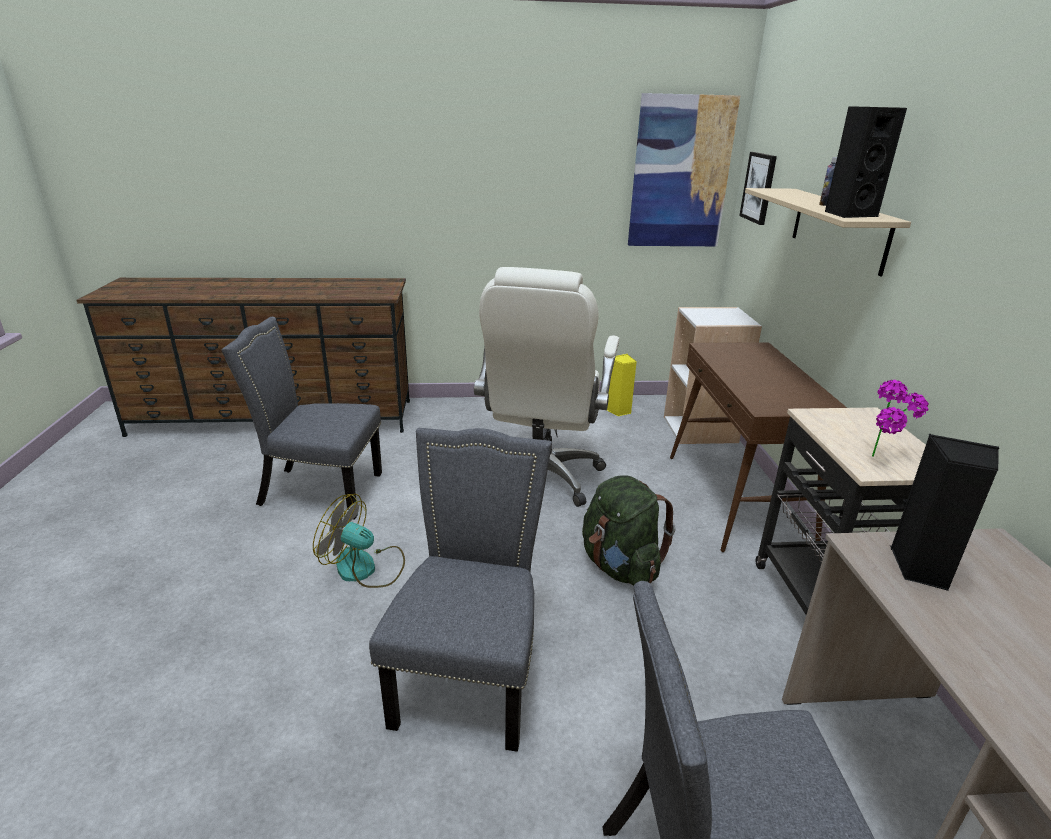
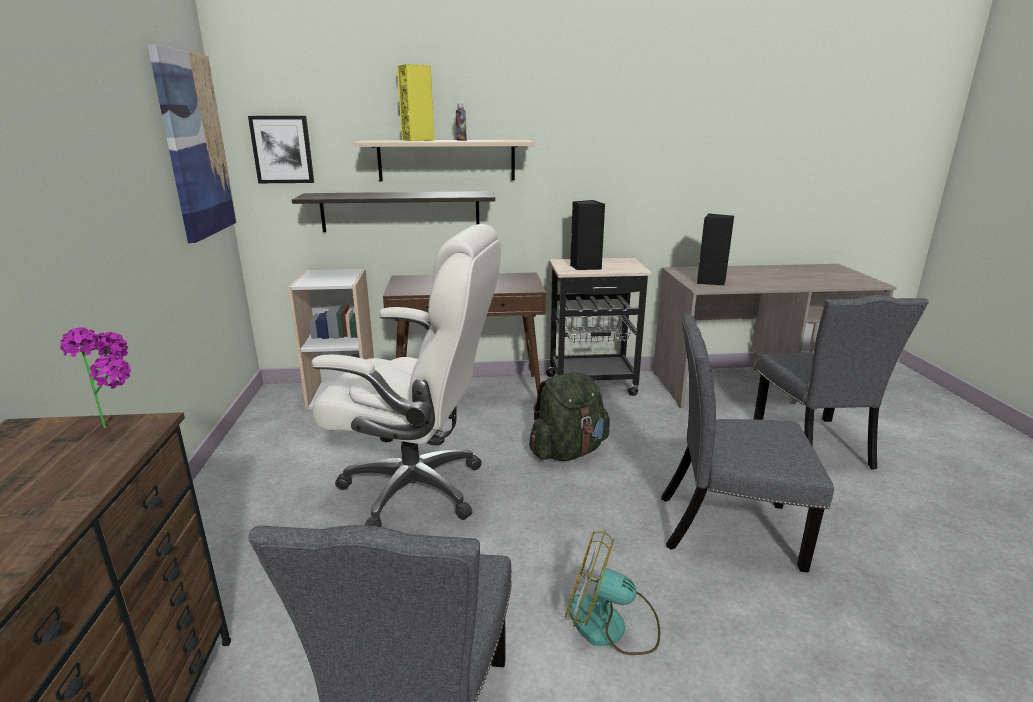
camera: 90 degrees left, 5 degrees down
fan [313,494,405,588] -> fan turned 90 degrees clockwise [565,530,660,655]
yellow speaker [607,353,637,417] -> yellow speaker moved to [397,64,435,141]
black speaker [825,106,907,218] -> black speaker moved to [570,200,605,270]
potted plant [872,380,929,457] -> potted plant moved to [60,327,131,428]
none -> shelf [292,191,495,232]

